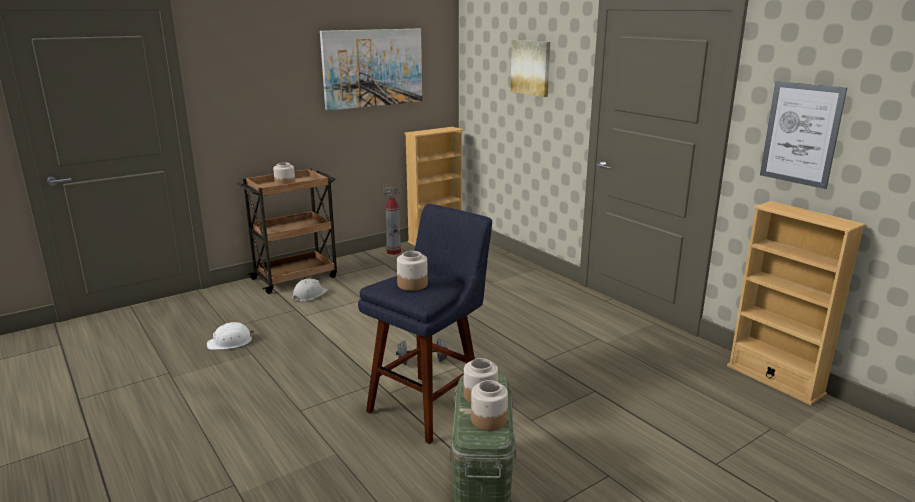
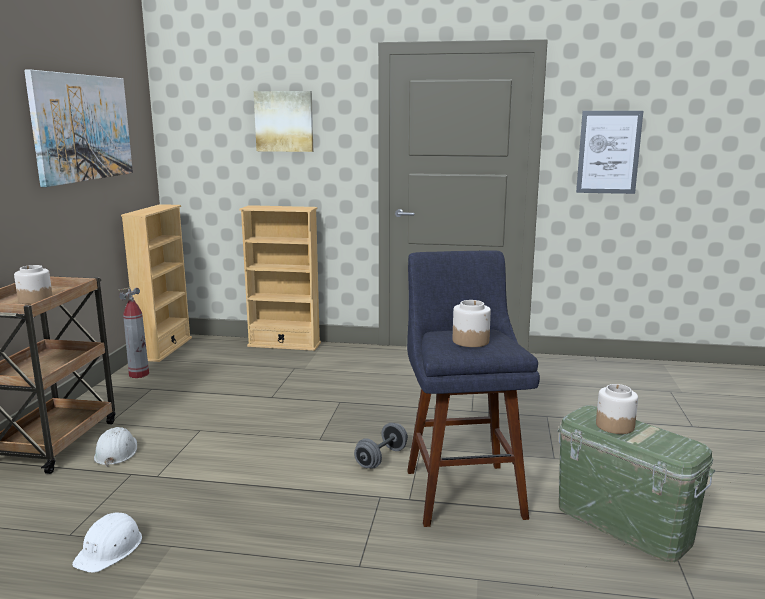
camera: 45 degrees left, 5 degrees down
jar [471,380,508,431] -> none
beige bookcase [727,201,866,405] -> beige bookcase moved to [239,205,321,351]

